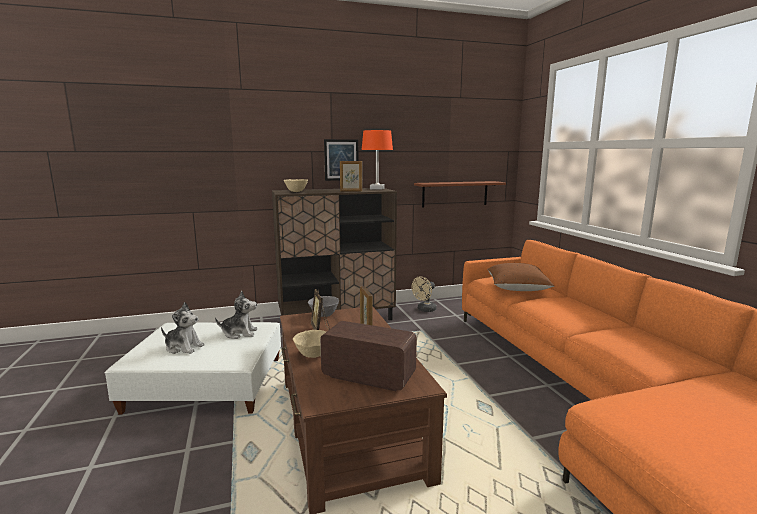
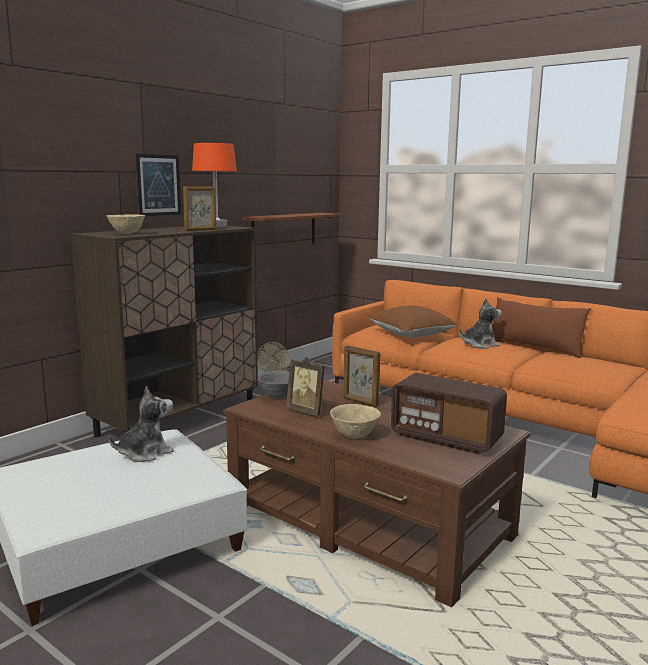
camera: 35 degrees left, 0 degrees up
plush toy [161,302,205,354] -> plush toy moved to [459,298,502,349]
radio [320,321,417,391] -> radio turned 135 degrees counterclockwise [391,373,507,454]
none -> brown pillow [492,297,591,358]

